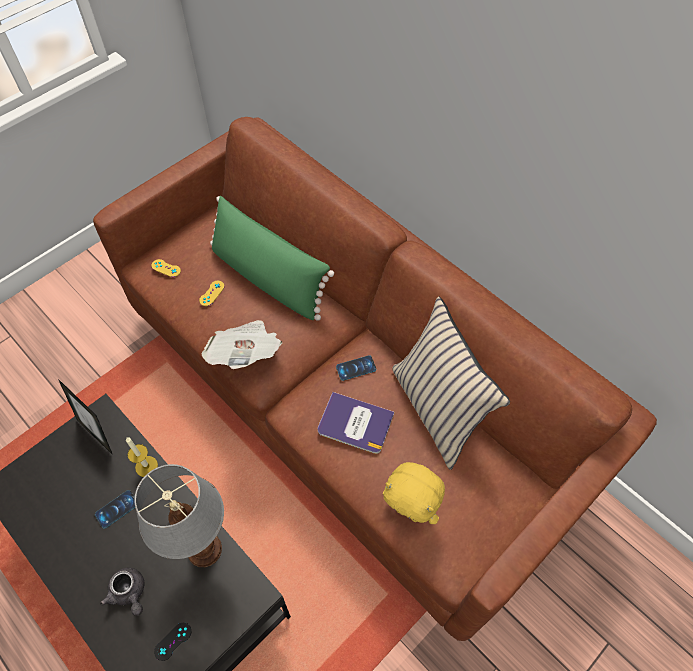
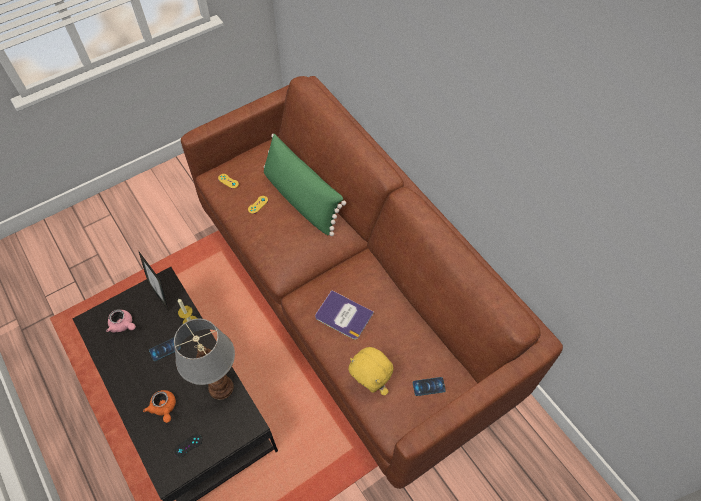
camera: 10 degrees right, 0 degrees up
grey teapot [100,568,145,616] -> orange teapot [143,390,176,423]
newspaper [201,320,282,369] -> none
phone [336,355,376,381] -> phone moved to [413,377,446,396]
beige pillow [392,297,510,470] -> none
none -> pink teapot [106,309,136,333]

